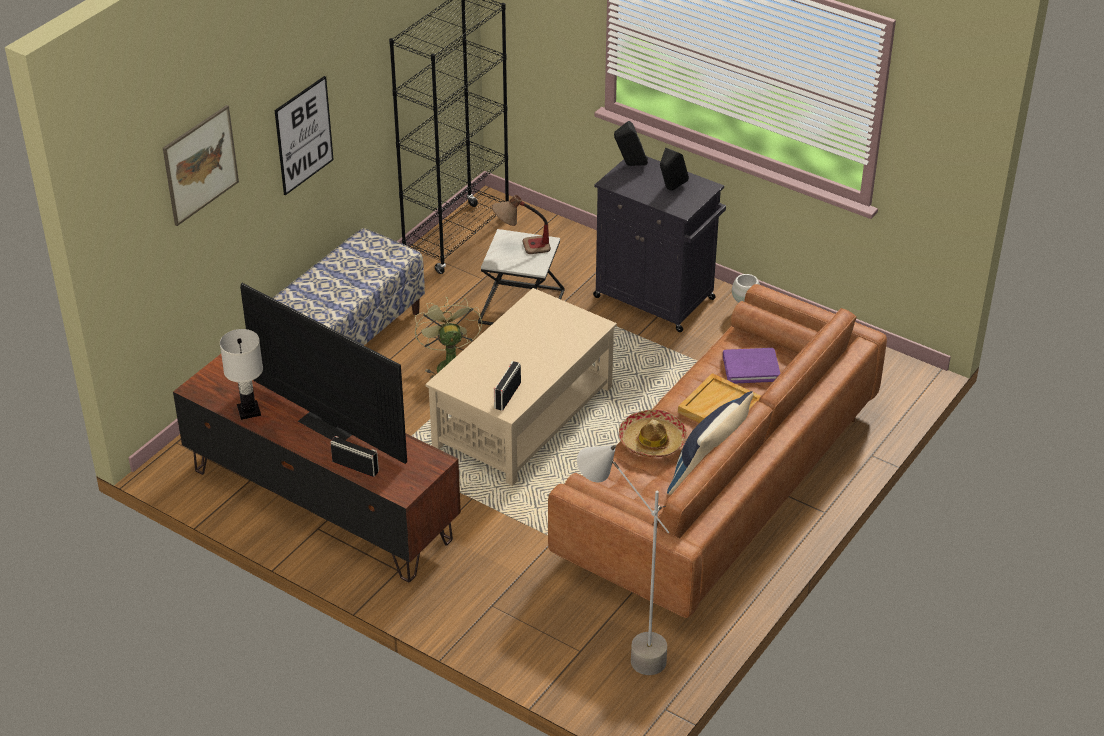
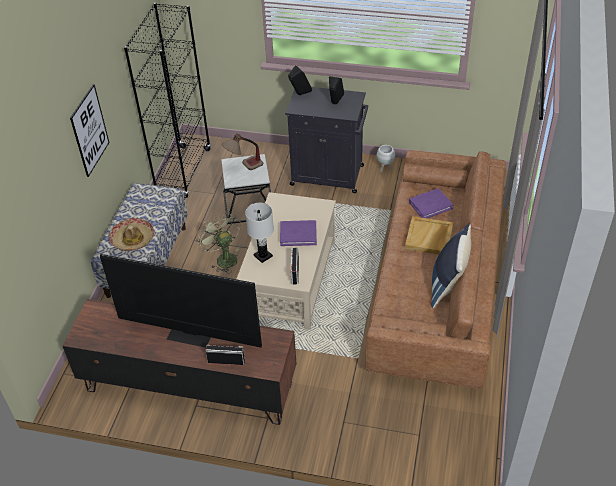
camera: 20 degrees left, 5 degrees up
picture [163,105,239,226] -> none
white table lamp [220,329,263,420] -> white table lamp moved to [245,203,274,263]
grey floor lamp [577,445,669,675] -> none
hat [619,409,687,457] -> hat moved to [109,218,154,251]
none -> purple book [280,220,317,246]

